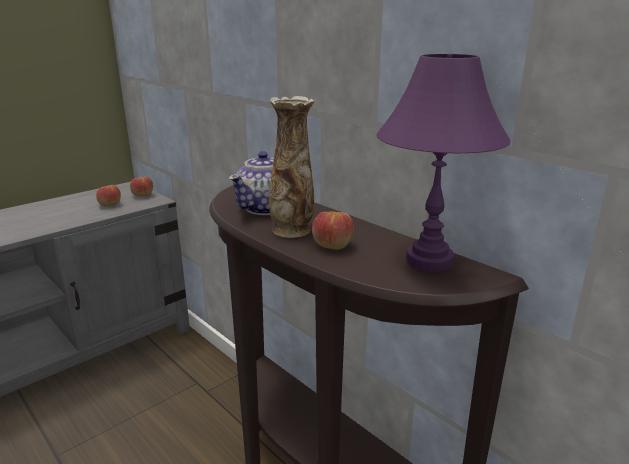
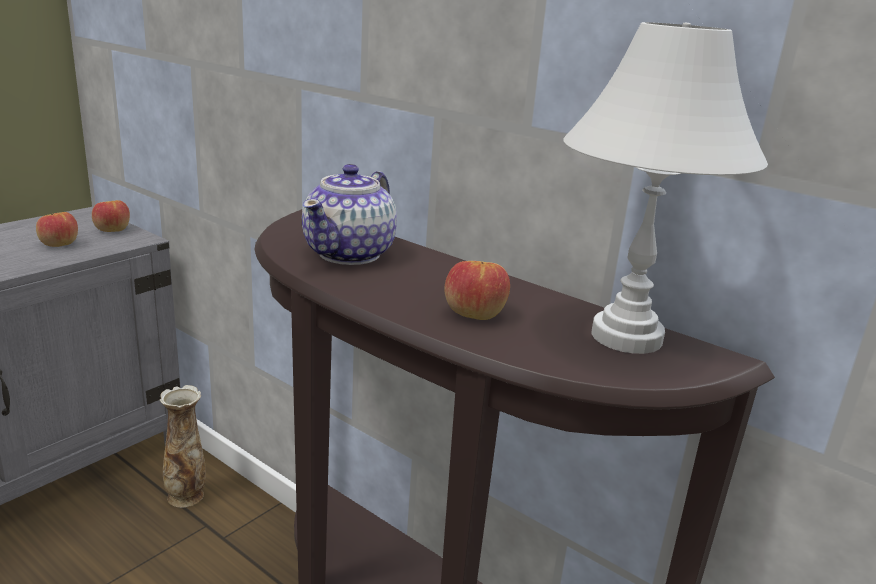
camera: 10 degrees left, 0 degrees up
vase [269,96,315,238] -> vase moved to [160,385,206,508]
purple table lamp [377,54,510,272] -> white table lamp [563,22,768,354]

